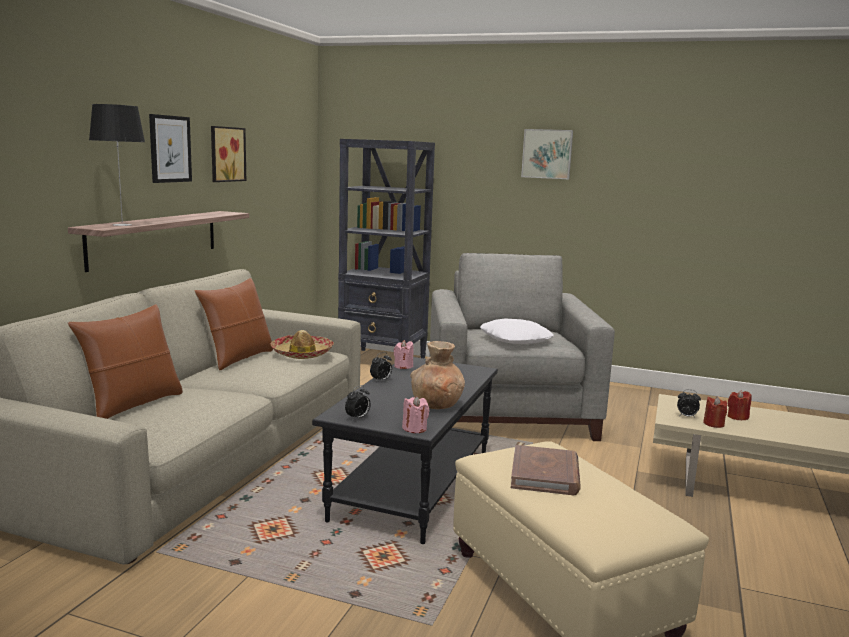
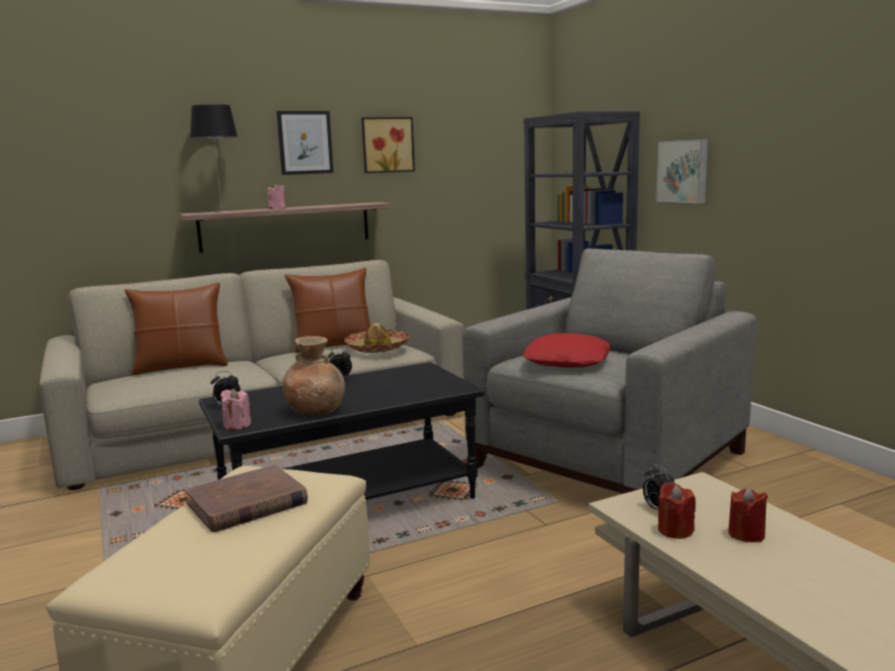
camera: 45 degrees right, 0 degrees up
pink candle [394,340,414,369] -> pink candle moved to [267,184,286,209]
white pillow [480,319,554,344] -> red pillow [522,333,610,368]
picture [521,129,573,179] -> picture moved to [656,139,708,203]

